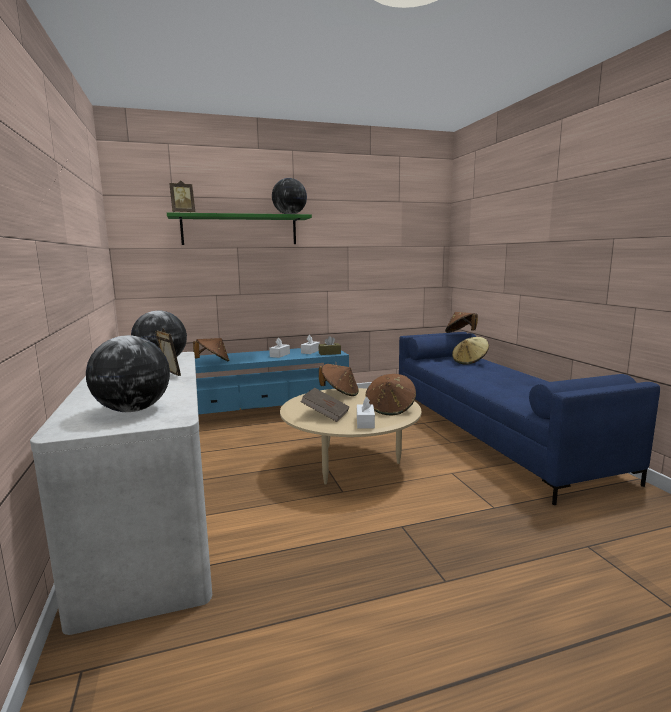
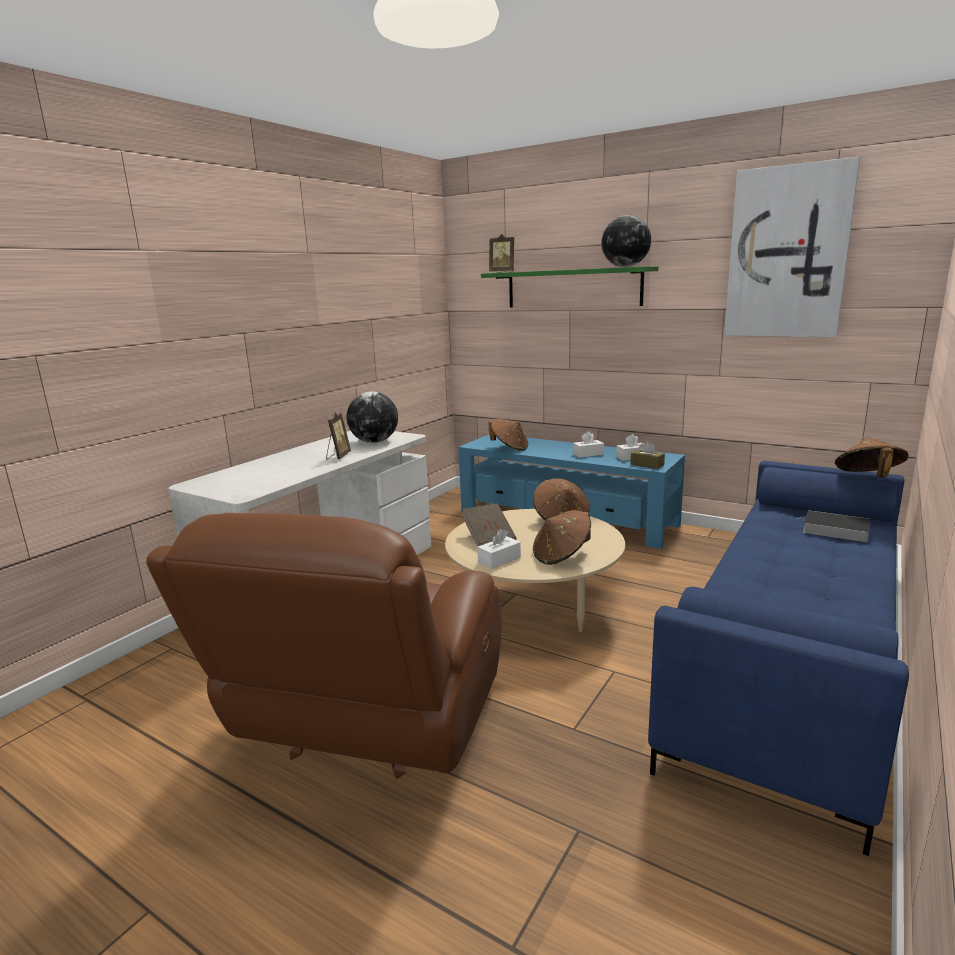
camera: 50 degrees right, 5 degrees up
globe [86,335,170,412] -> none
beige hat [452,337,489,365] -> book [795,510,870,542]
none -> brown armchair [146,513,502,779]
none -> picture [724,157,860,337]

